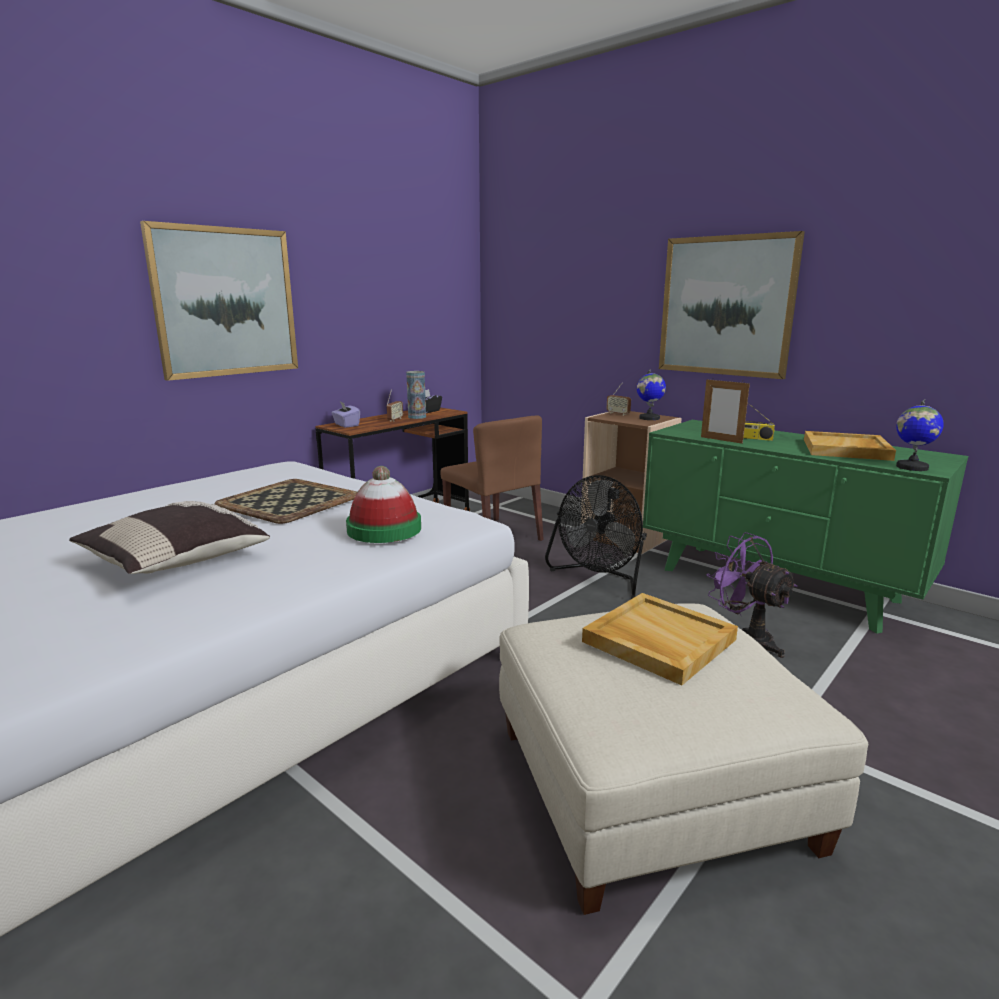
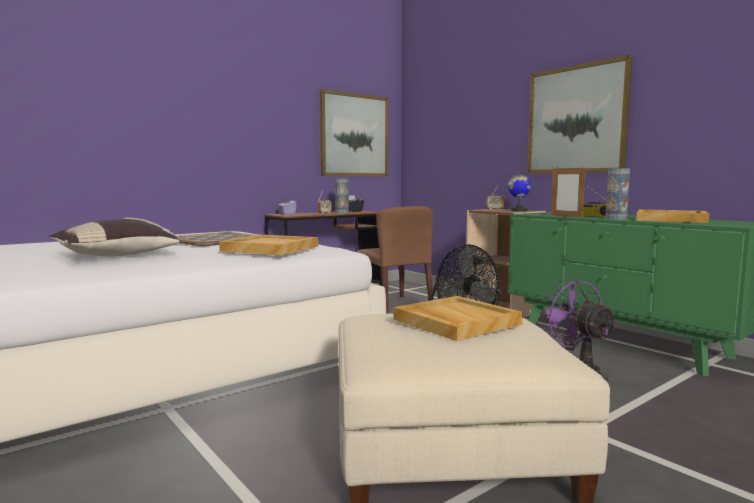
camera: 10 degrees right, 10 degrees down
picture [140,221,298,381] -> picture moved to [320,89,388,176]
hat [346,466,421,543] -> beige tray [219,235,318,255]
globe [896,399,944,471] -> none
none -> vase [605,168,630,220]

